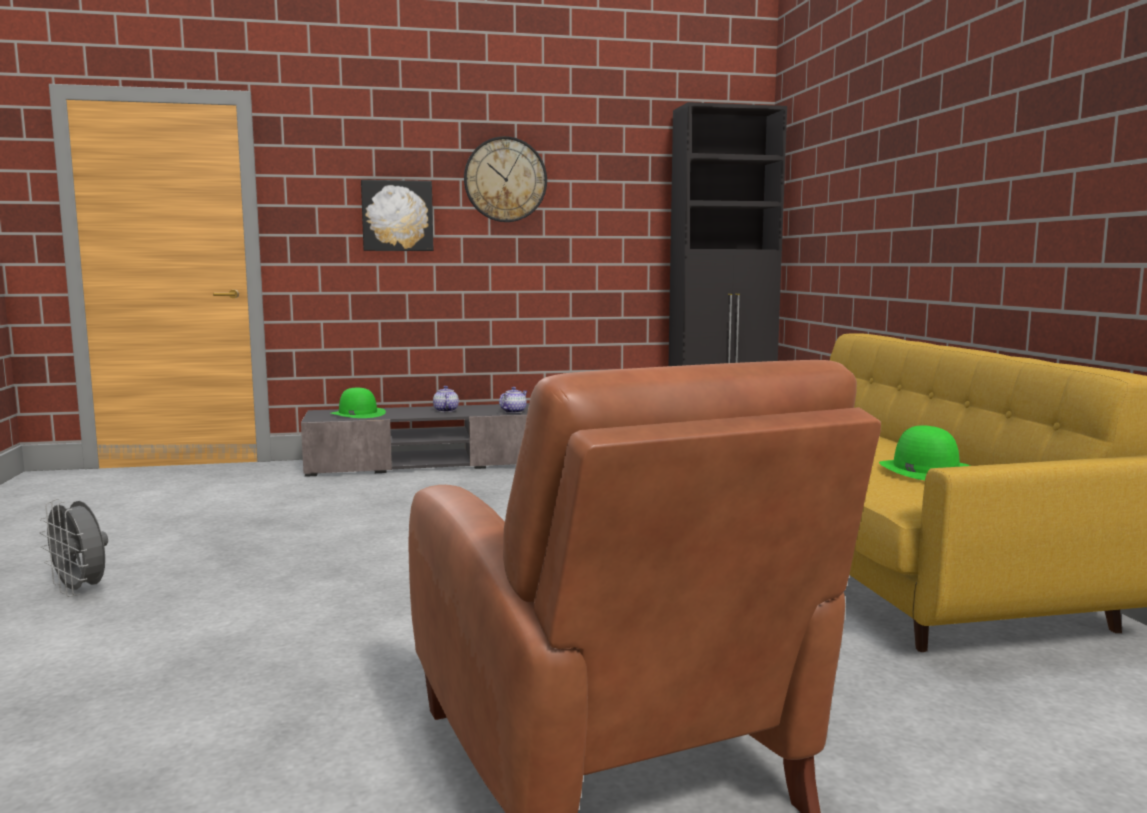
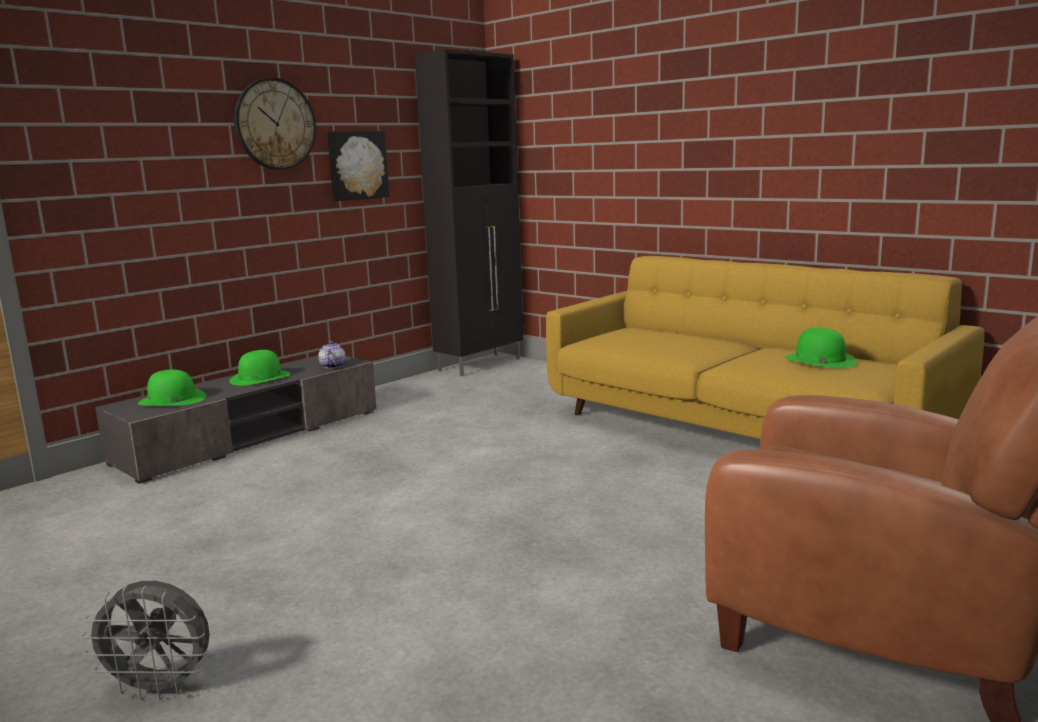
camera: 35 degrees left, 5 degrees up
picture [361,180,434,251] -> picture moved to [327,131,390,201]
teapot [433,386,459,412] -> green hat [229,350,291,386]

